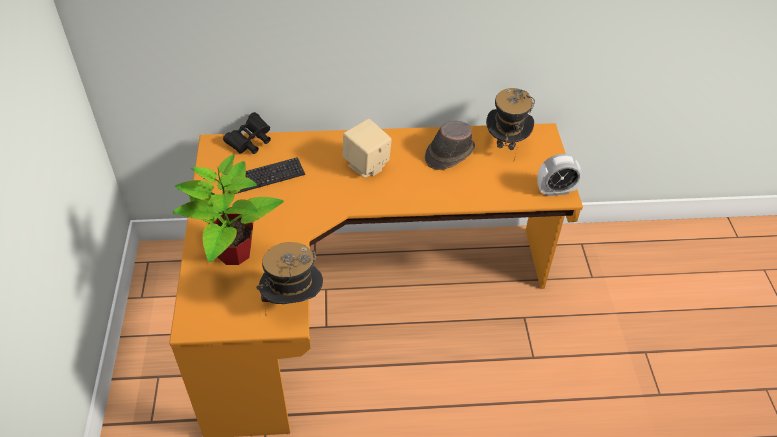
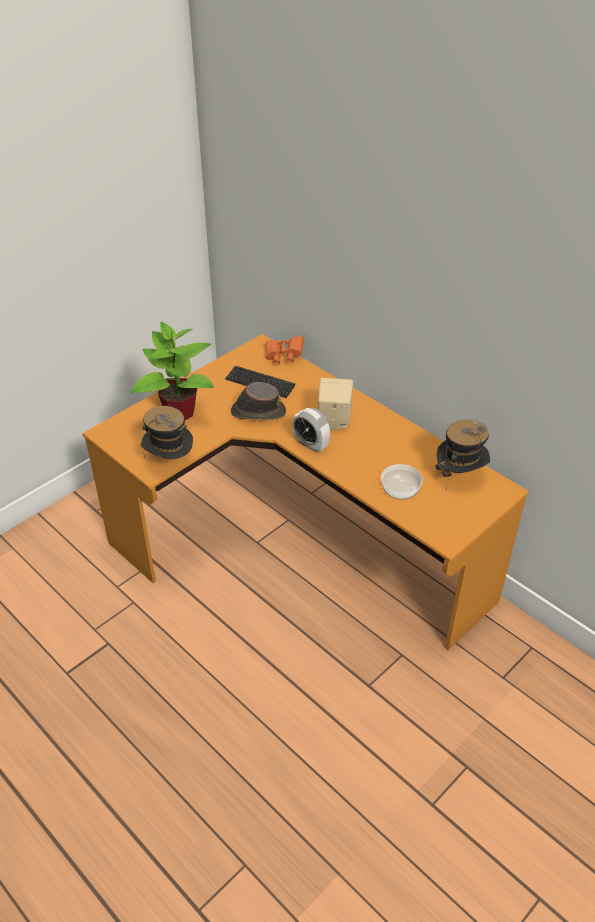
camera: 50 degrees right, 5 degrees down
black binoculars [223,112,271,154] -> orange binoculars [265,336,304,365]
brown hat [425,121,475,170] -> brown hat moved to [231,382,286,420]
alarm clock [537,154,582,196] -> alarm clock moved to [293,408,330,452]
none -> bowl [381,464,423,499]

